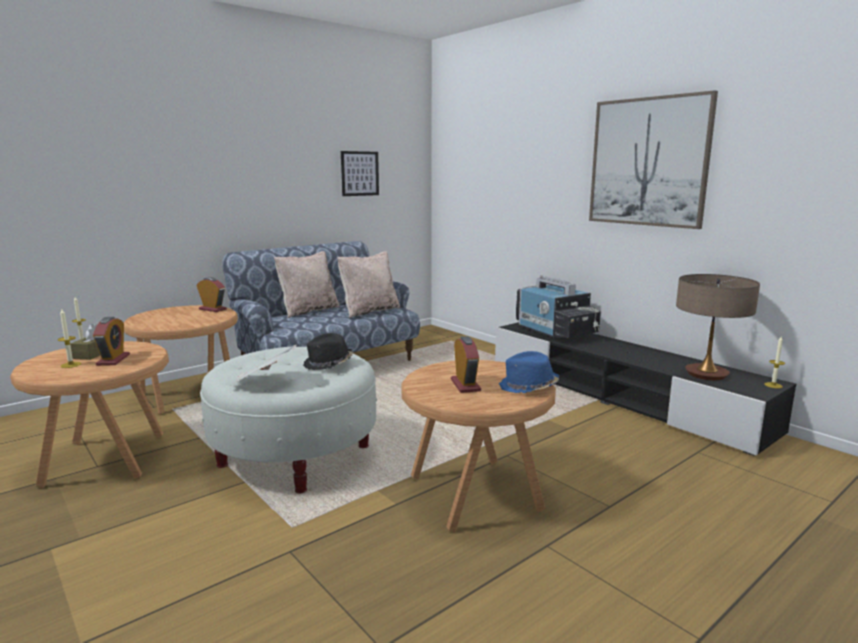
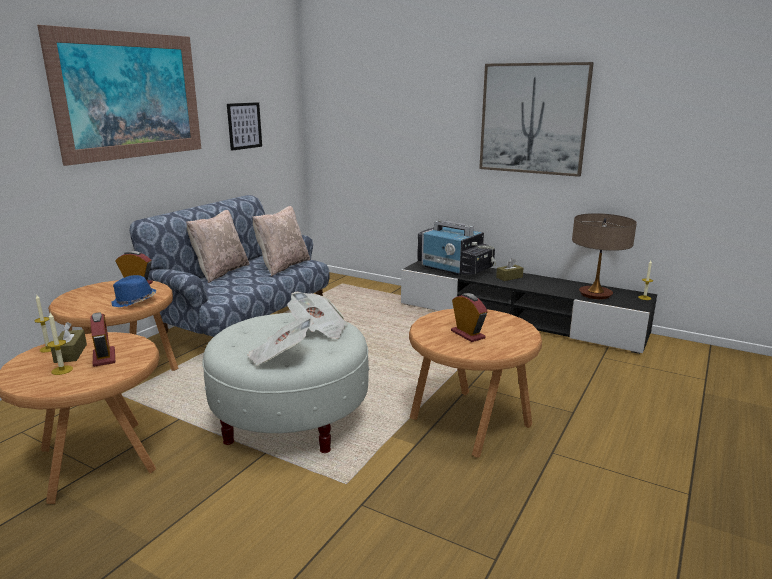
camera: 20 degrees left, 5 degrees up
black hat [303,333,353,370] -> newspaper [287,292,348,339]
blue hat [499,351,559,393] -> blue hat moved to [111,275,157,307]
none -> picture [37,25,201,166]
none -> brown tissue box [496,258,523,281]

